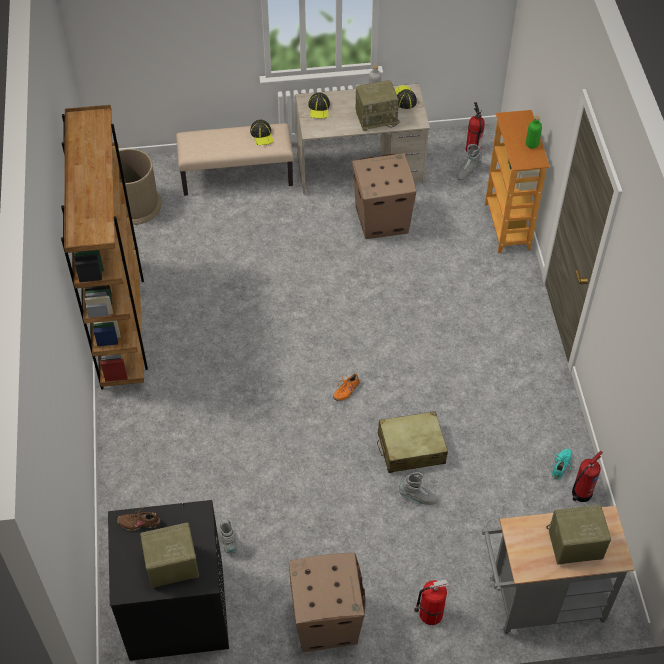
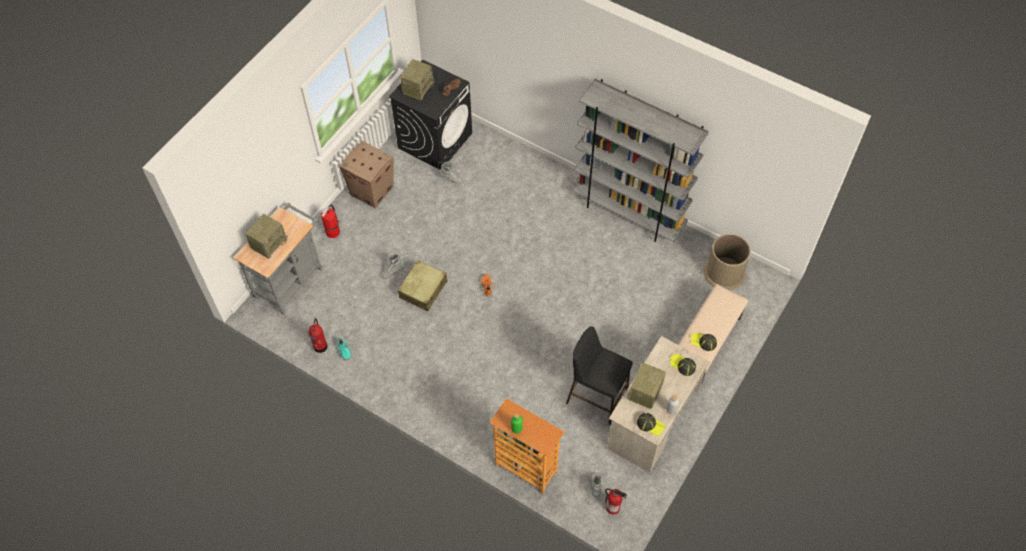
camera: 130 degrees right, 5 degrees up
brown bookcase [61,105,148,389] -> grey bookcase [572,79,709,242]
cardboard box [352,153,416,239] -> black stool [566,326,633,425]

